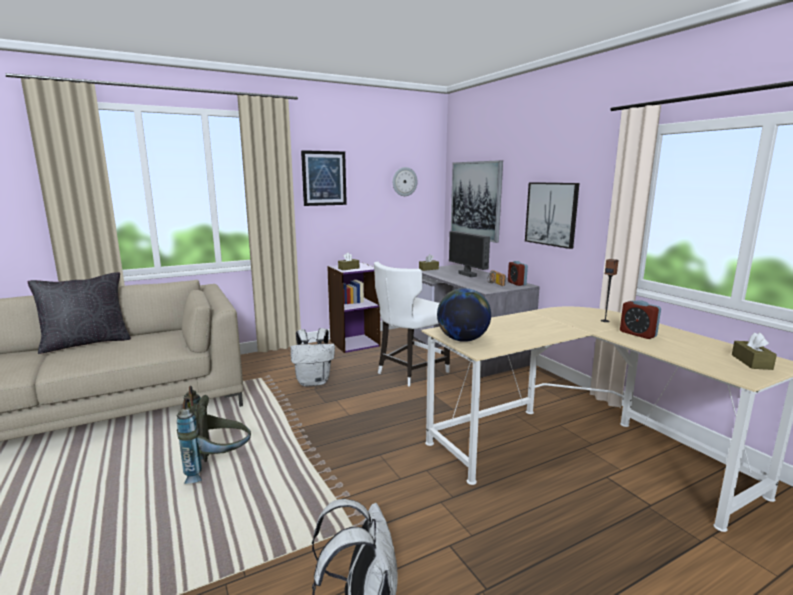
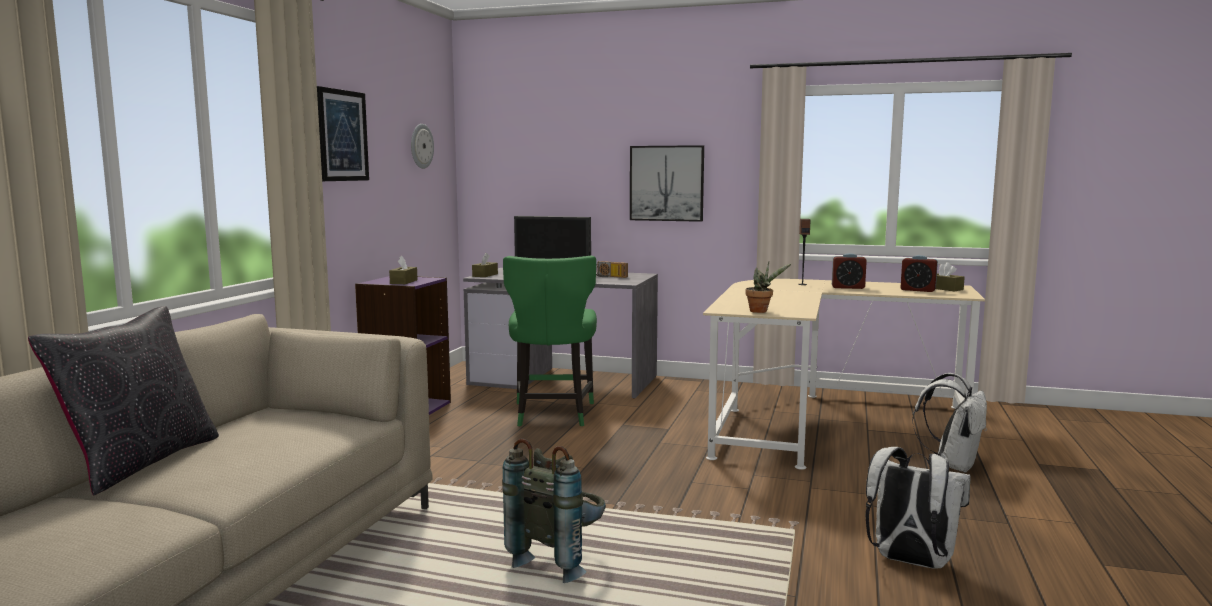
camera: 45 degrees left, 5 degrees down
white backpack [290,328,335,386] -> white backpack moved to [912,373,987,473]
white chair [374,261,450,387] -> green chair [503,256,597,426]
globe [437,288,491,342] -> potted plant [745,261,792,313]
picture [451,160,503,243] -> none
alarm clock [508,261,528,286] -> alarm clock moved to [901,255,938,292]

